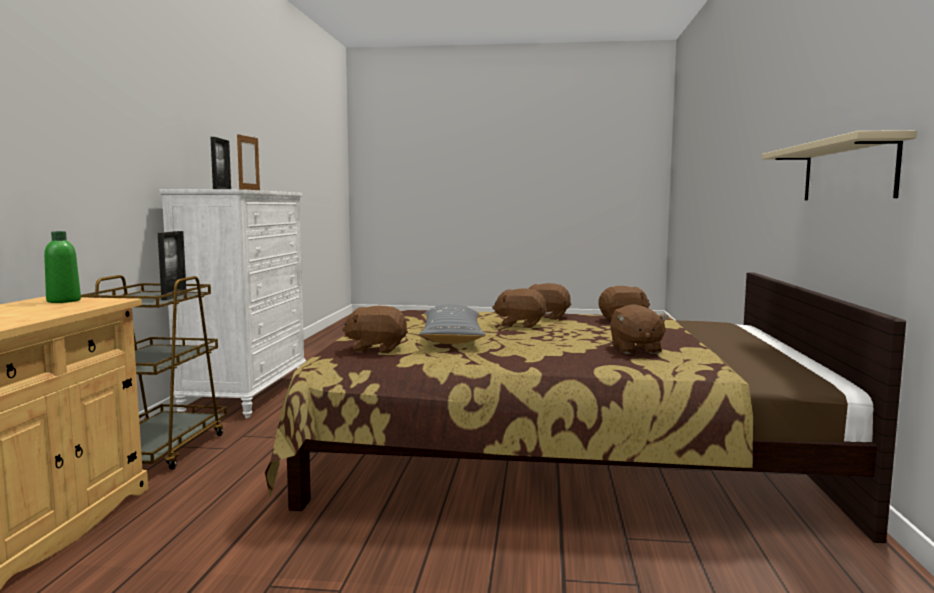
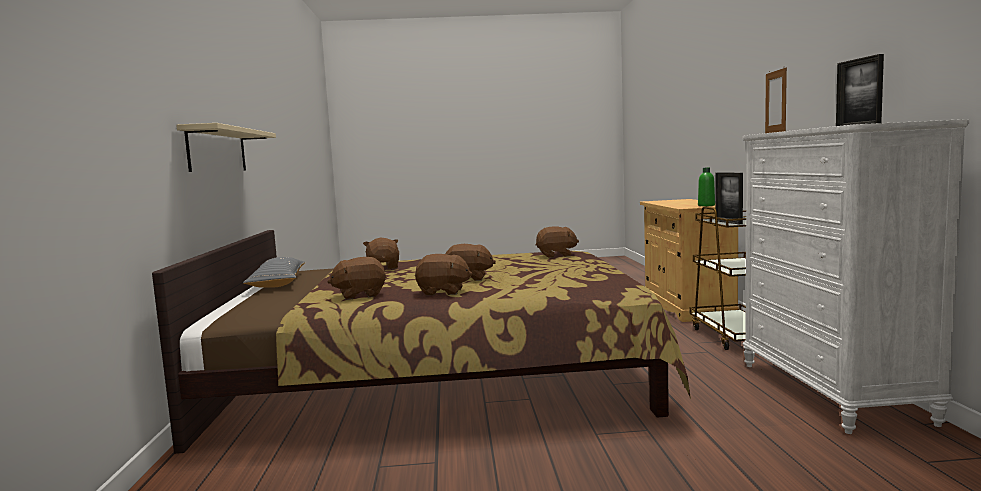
camera: 170 degrees right, 0 degrees up
grey pillow [419,304,486,344] -> grey pillow moved to [243,257,305,288]

